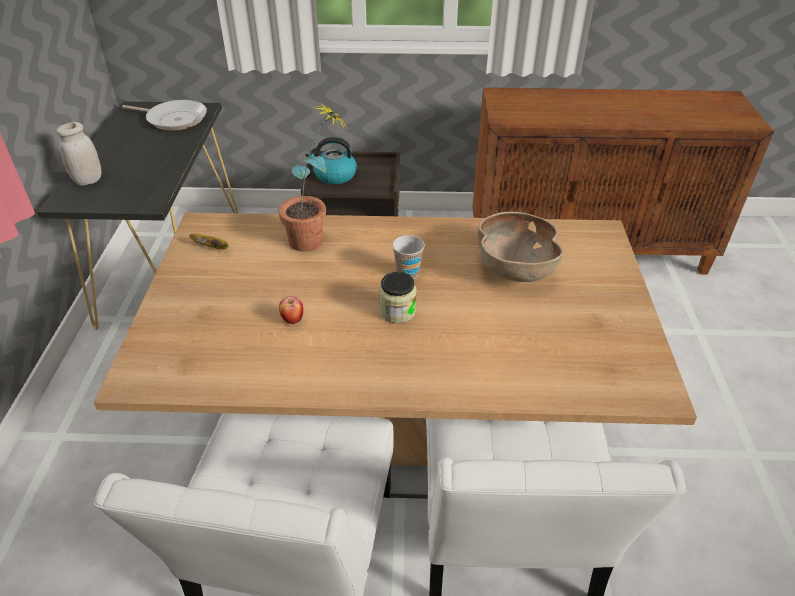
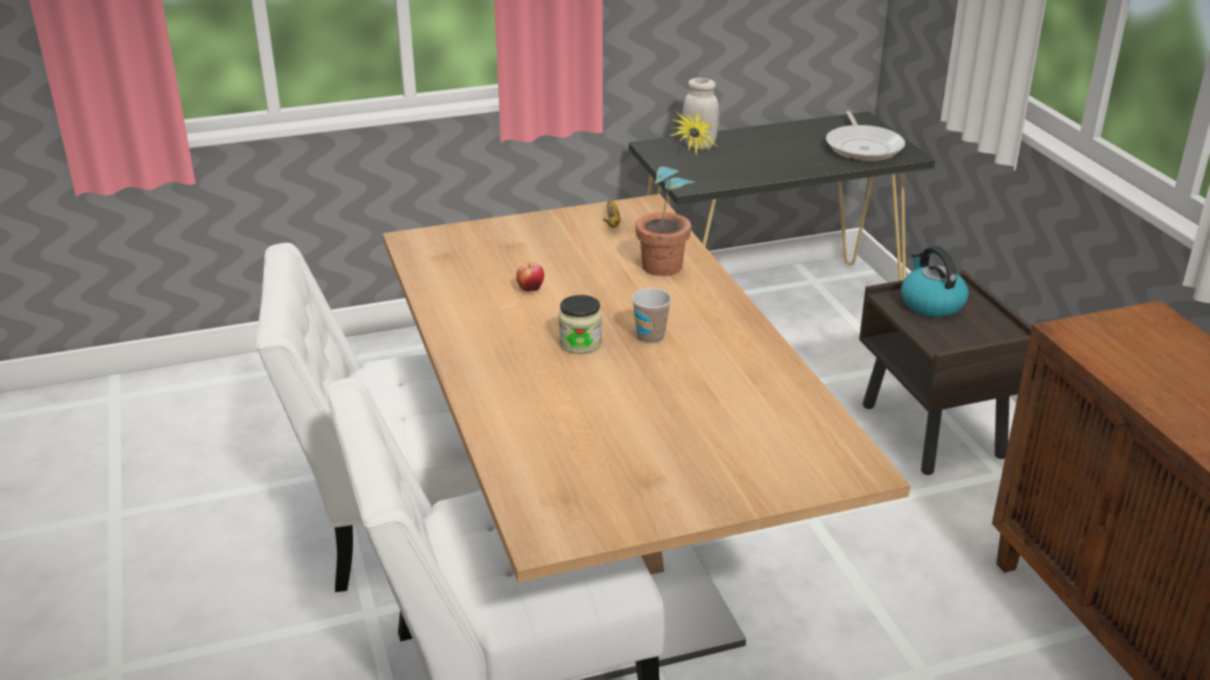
camera: 70 degrees right, 10 degrees down
brown bowl [478,212,563,282] -> none

